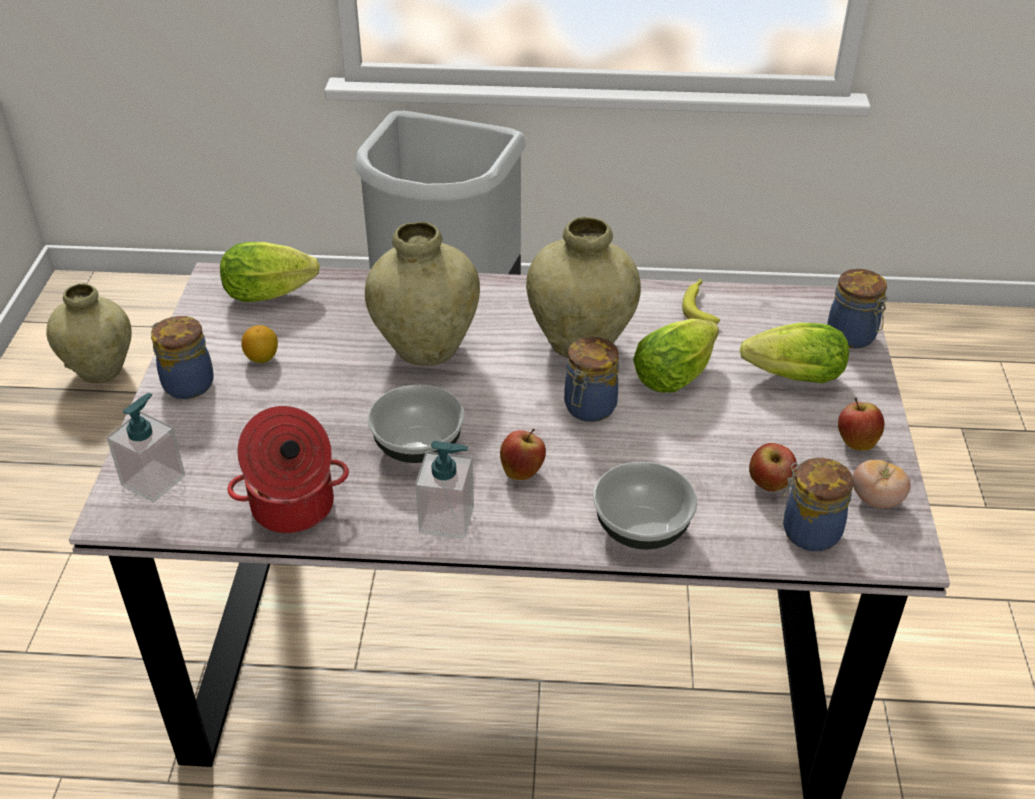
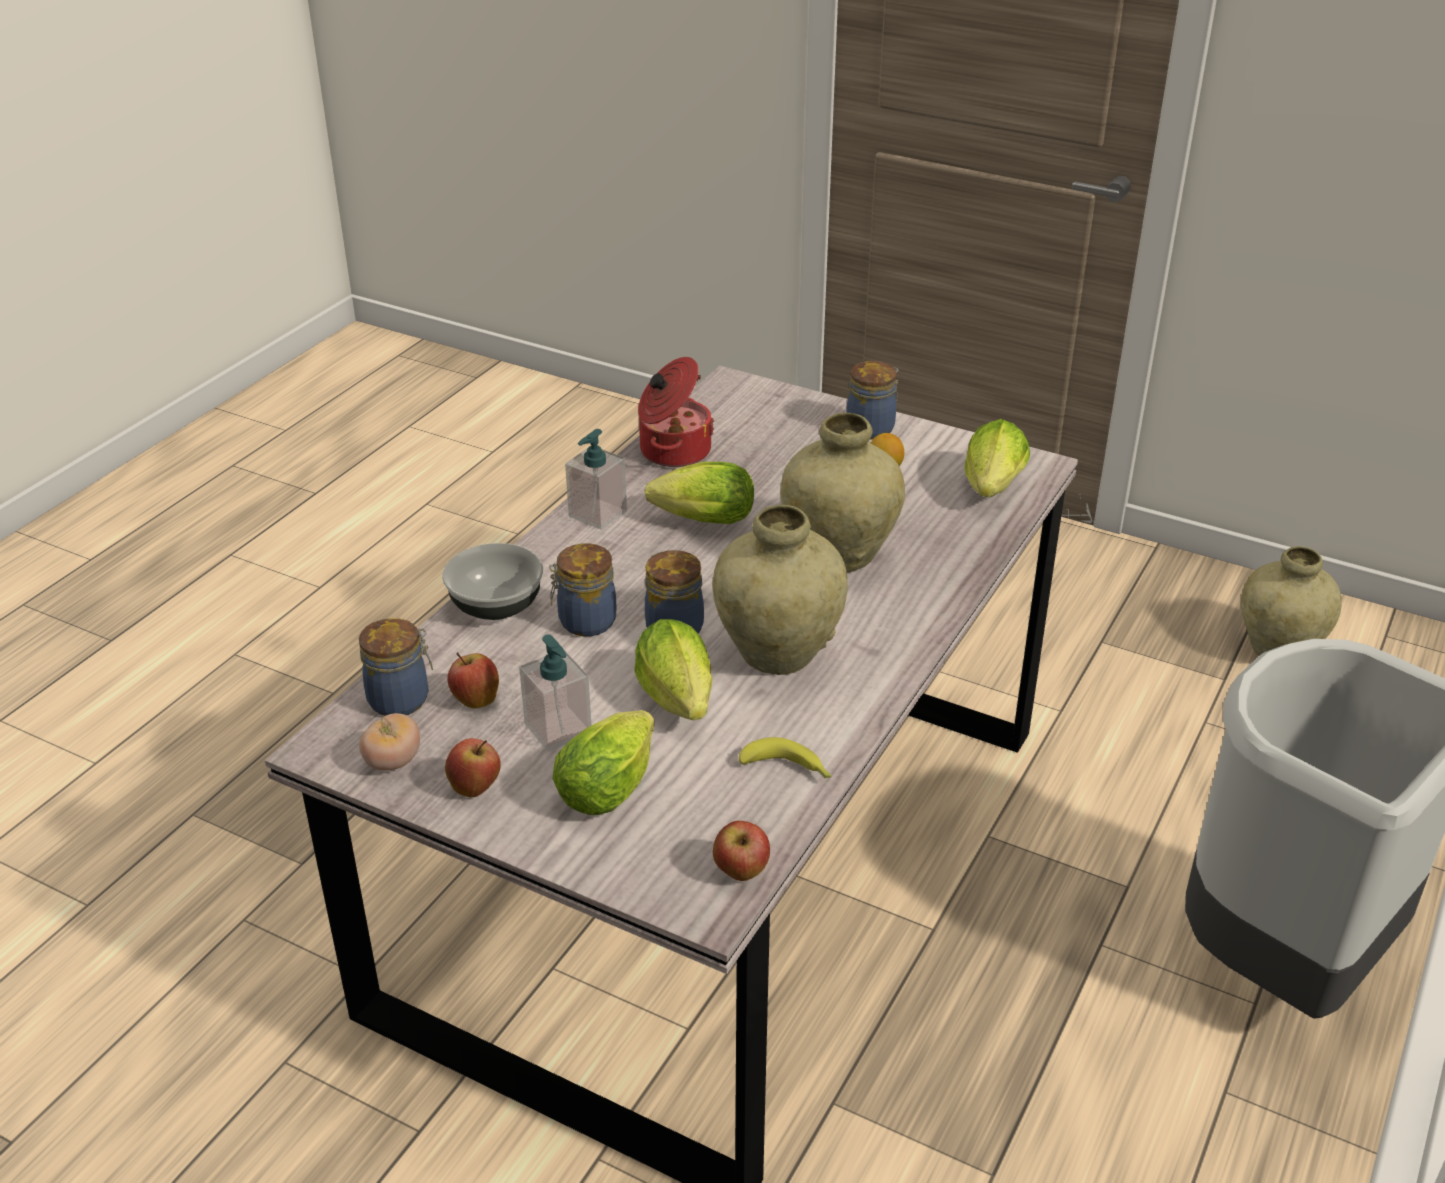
camera: 115 degrees right, 5 degrees down
soap dispenser [107,393,185,503] -> soap dispenser moved to [519,634,591,751]
bowl [367,385,465,463] -> lettuce [645,462,754,524]
apple [500,429,546,480] -> apple moved to [713,821,770,881]
jar [827,269,888,348] -> jar moved to [549,543,616,636]

